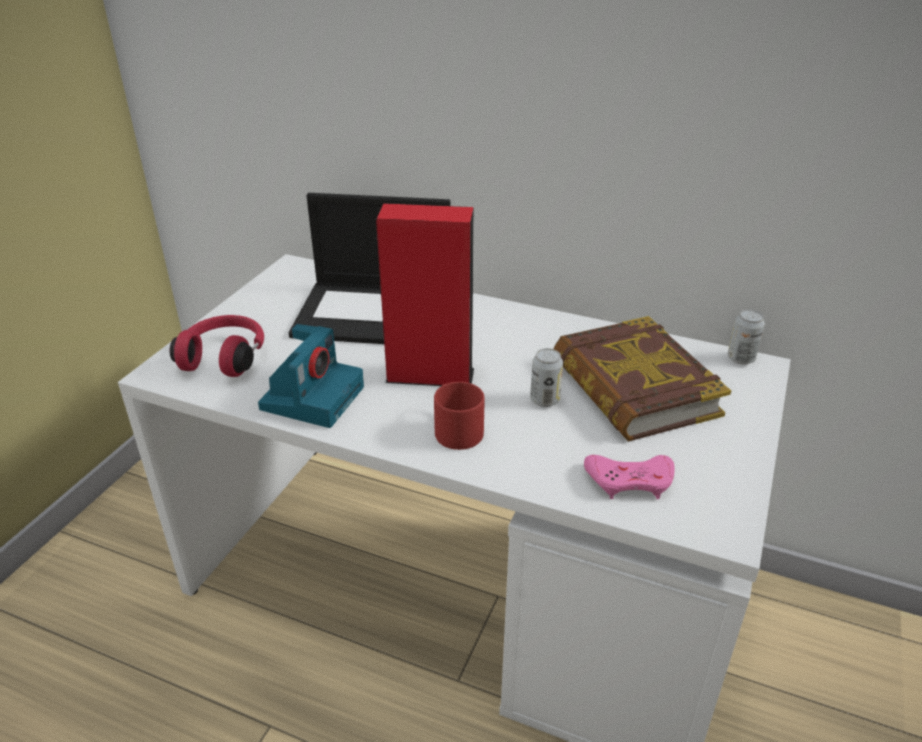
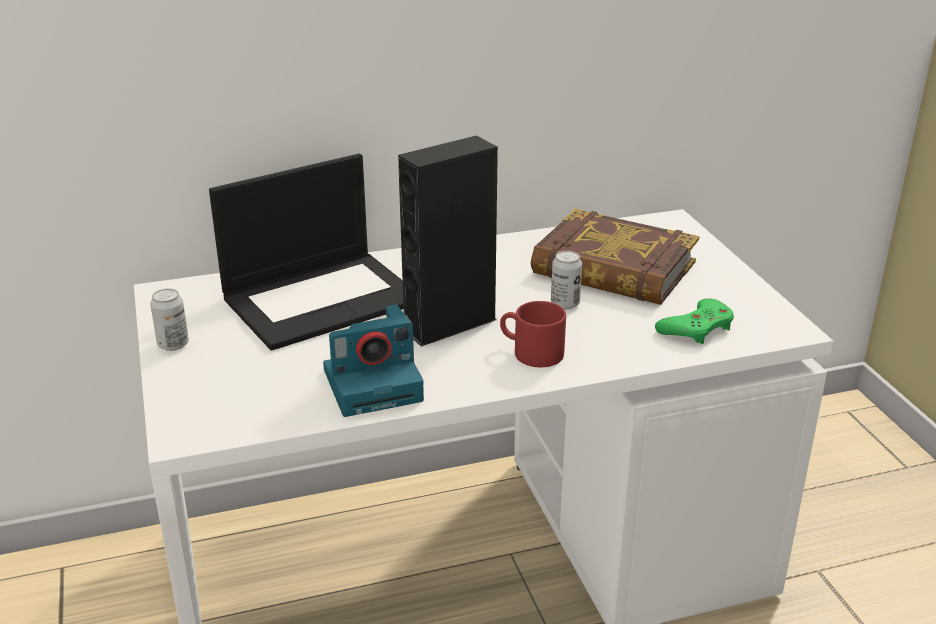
camera: 40 degrees left, 5 degrees down
red headphones [170,315,264,377] -> none
camera [258,324,364,428] -> camera turned 90 degrees clockwise [323,304,424,417]
red speaker [376,203,474,386] -> black speaker [398,136,498,347]
pink game controller [584,455,675,499] -> green game controller [655,298,734,344]
can [728,309,765,365] -> can moved to [150,289,189,351]

